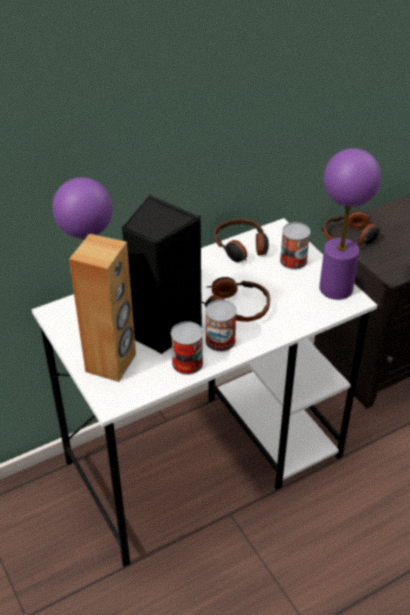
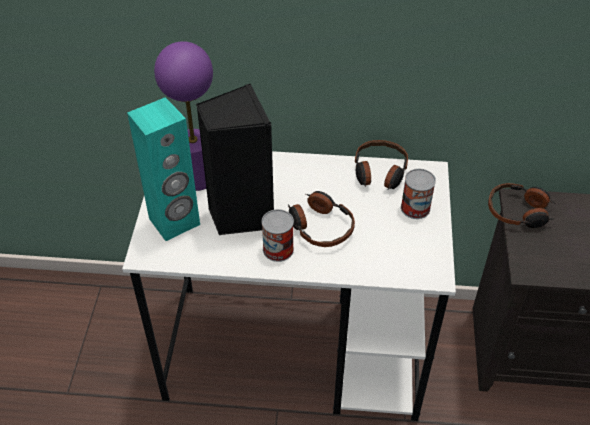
camera: 35 degrees right, 5 degrees up
brown speaker [69,234,136,382] -> turquoise speaker [127,97,200,241]
can [171,321,203,375] -> none
purple table lamp [319,148,381,300] -> none

